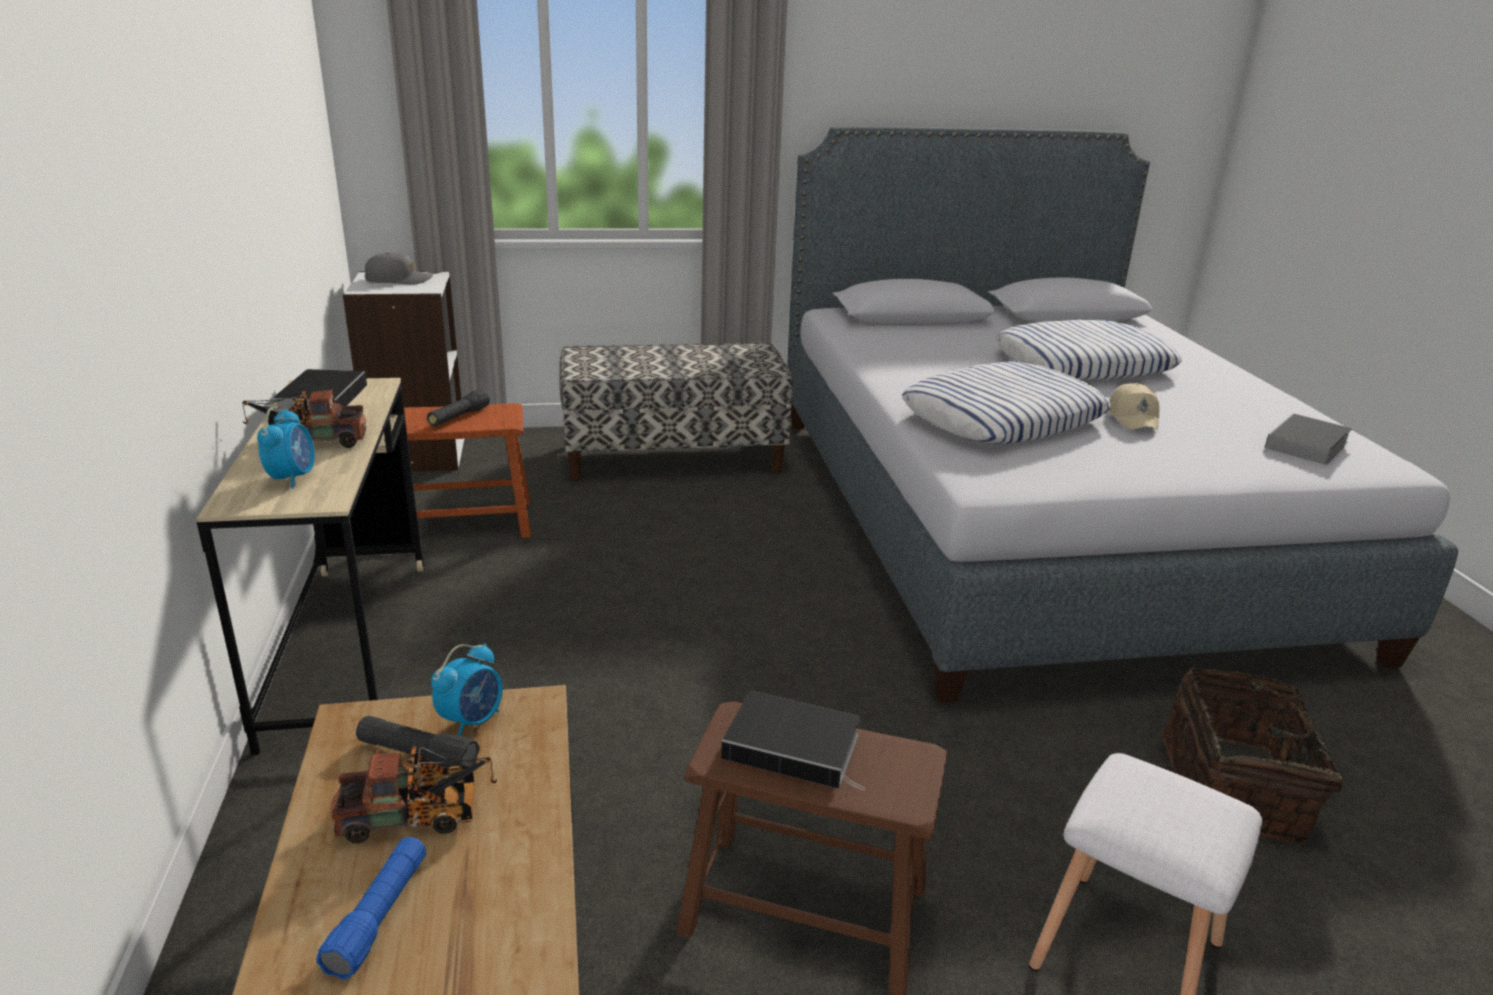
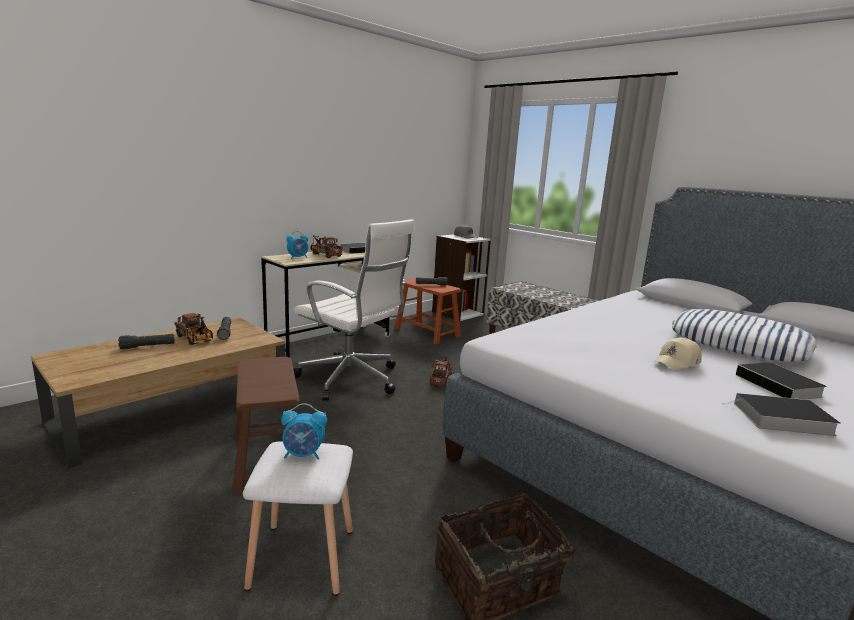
camera: 55 degrees right, 10 degrees down
blue flashlight [316,837,426,980] -> black flashlight [118,334,175,349]
alarm clock [431,643,503,735] -> alarm clock moved to [281,403,327,460]
book [721,691,866,790] -> book moved to [736,362,827,399]
pillow [902,362,1111,444] -> none
none -> white office chair [293,219,415,401]
none -> toy truck [430,355,452,386]

